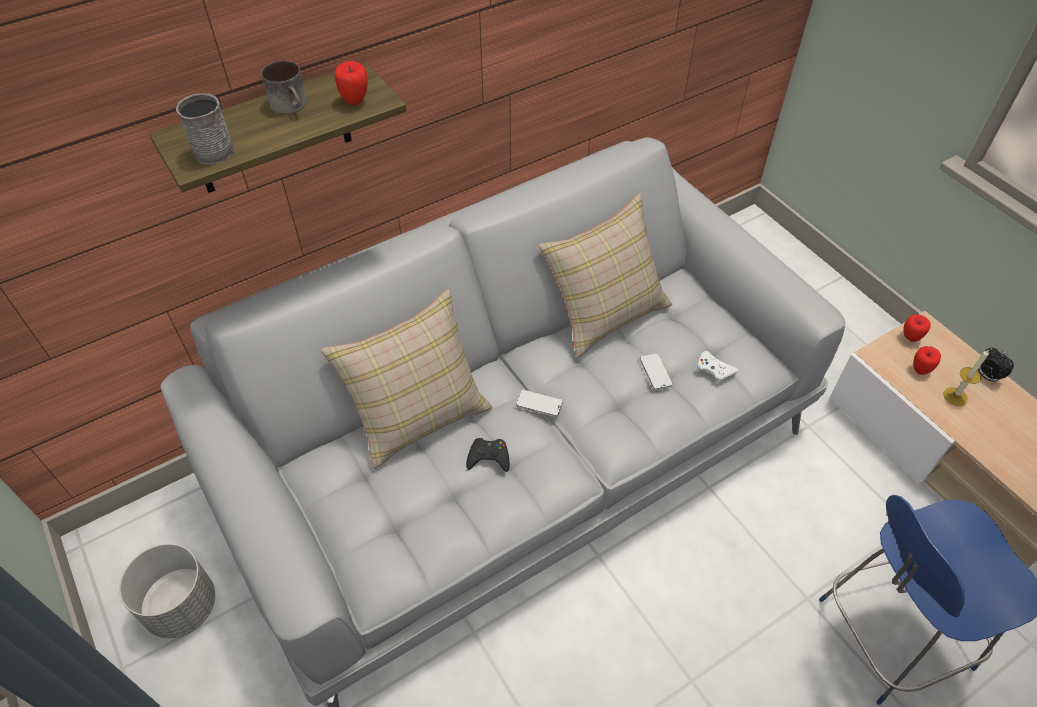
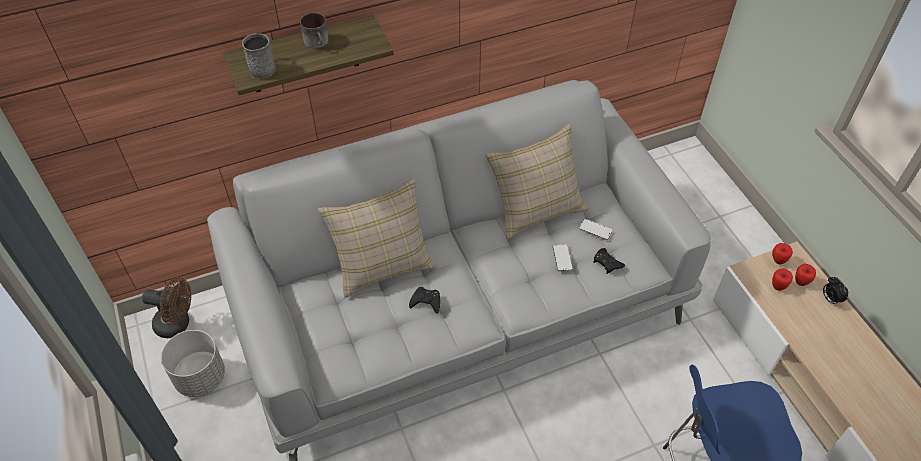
camera: 10 degrees right, 0 degrees up
apple [335,61,368,105] -> apple moved to [795,264,816,286]
phone [516,390,563,417] -> phone moved to [579,219,613,240]
white game controller [697,351,739,384] -> black game controller [593,248,625,274]
candle [943,350,989,406] -> none
none -> brown fan [142,277,191,338]

